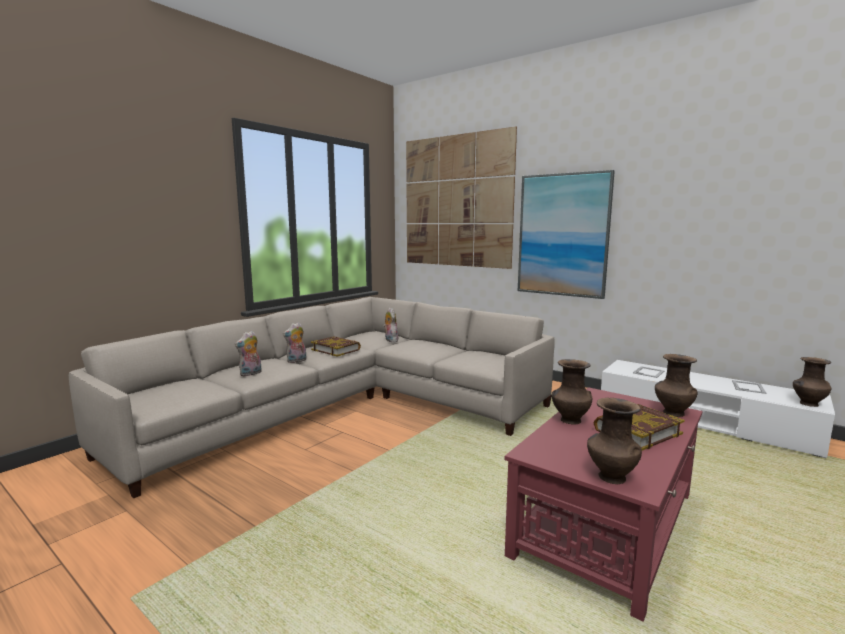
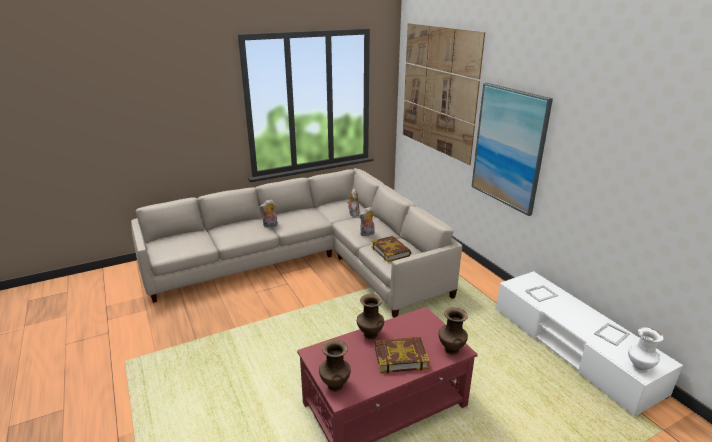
camera: 25 degrees right, 15 degrees up
plush toy [235,331,262,376] -> plush toy moved to [359,207,374,236]
book [311,336,361,357] -> book moved to [372,236,411,262]
brown vase [793,357,832,407] -> white vase [628,327,664,373]

